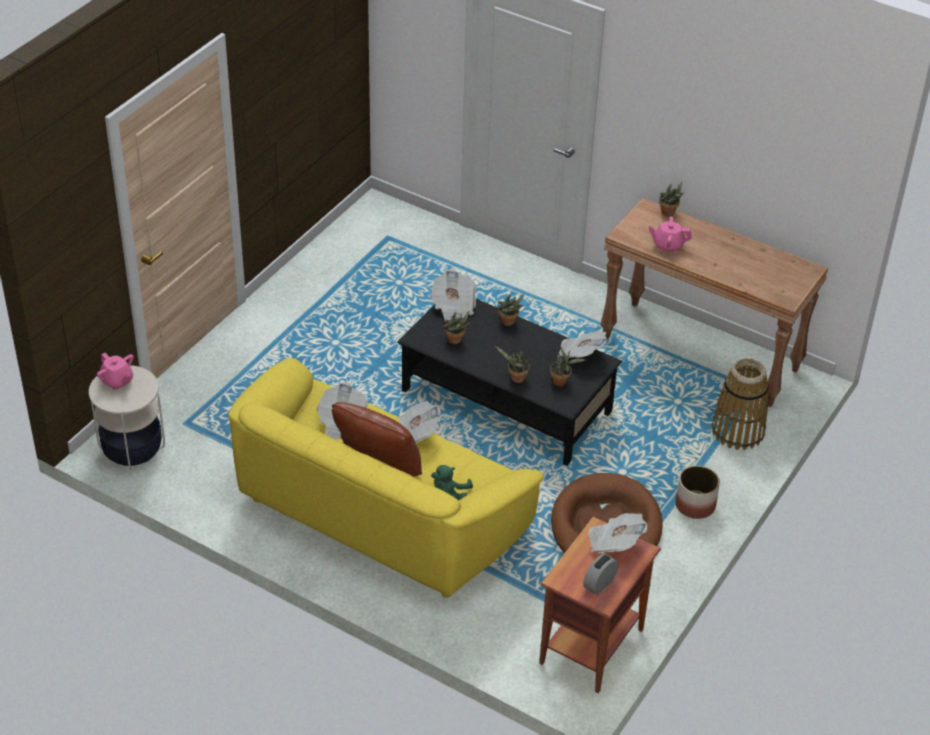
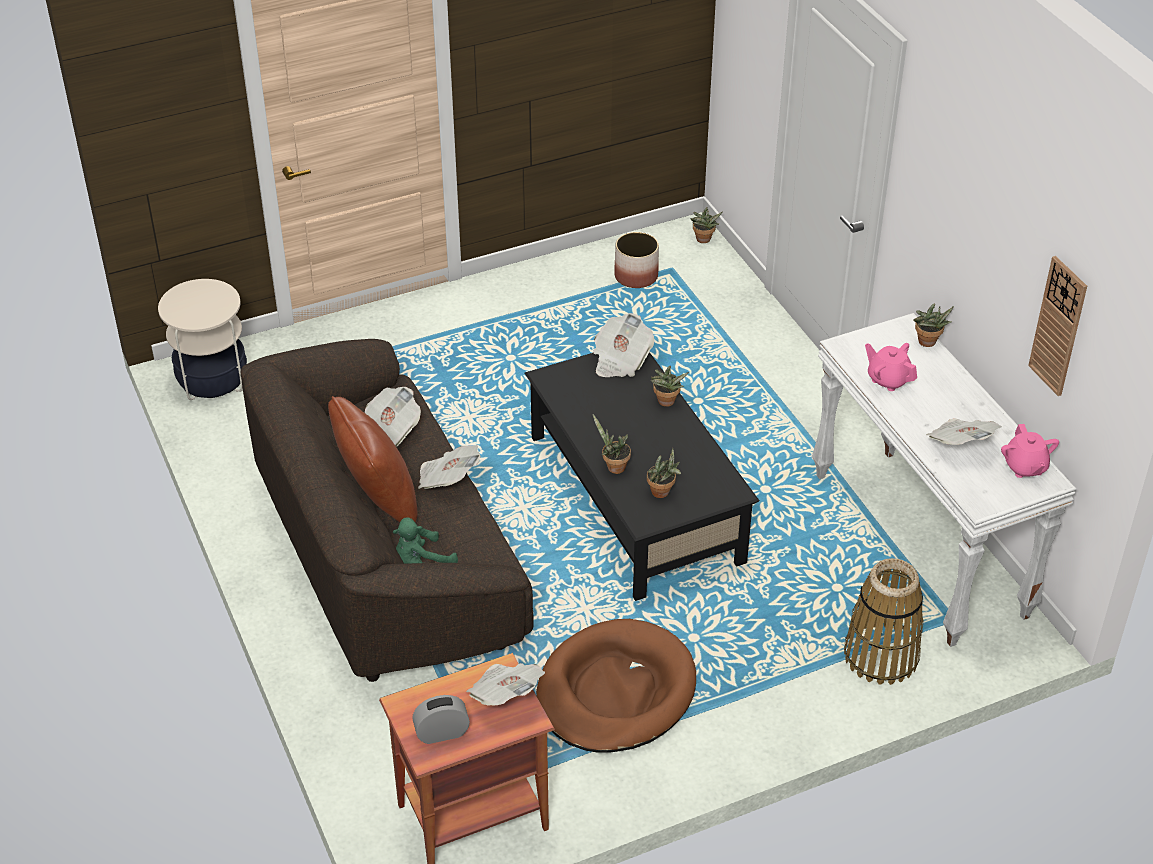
camera: 35 degrees right, 0 degrees up
pink teapot [97,353,133,390] -> pink teapot moved to [1001,424,1059,478]
yellow sofa [228,358,544,598] -> brown sofa [241,339,534,682]
potted plant [443,311,471,344] -> potted plant moved to [691,207,723,243]
newspaper [558,331,607,358] -> newspaper moved to [926,418,1002,445]
brown console table [601,197,828,407] -> white console table [812,313,1077,647]
planter [675,466,720,519] -> planter moved to [614,232,659,288]
none -> wall clock [1028,256,1087,396]

